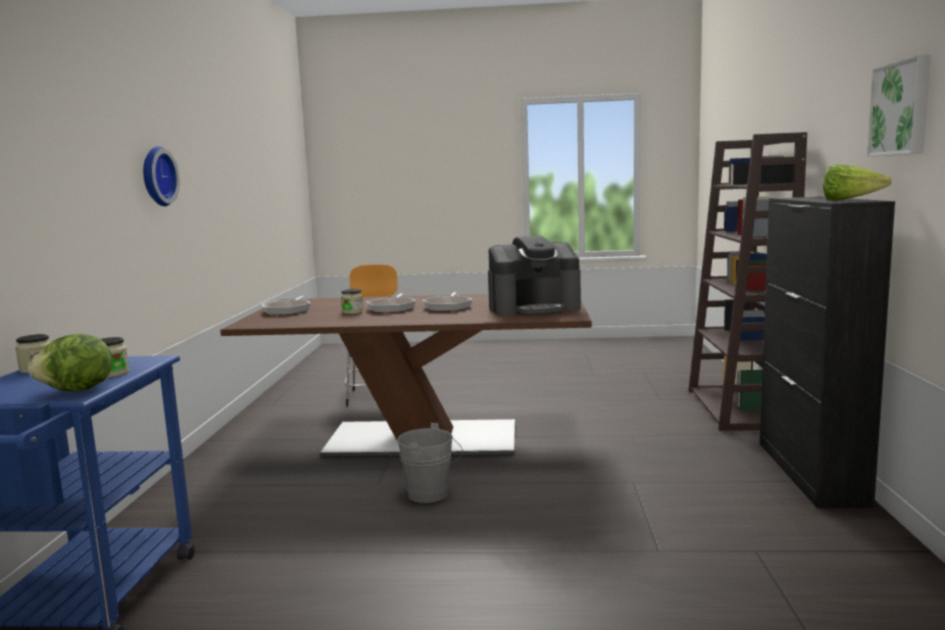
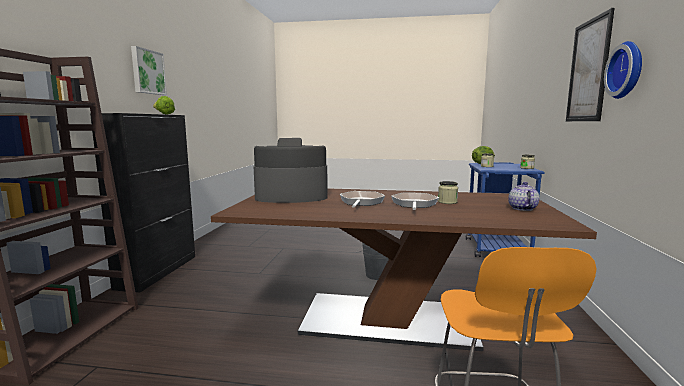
camera: 175 degrees left, 0 degrees up
frying pan [262,296,311,315] -> teapot [508,182,539,211]
none -> picture [566,8,614,121]

